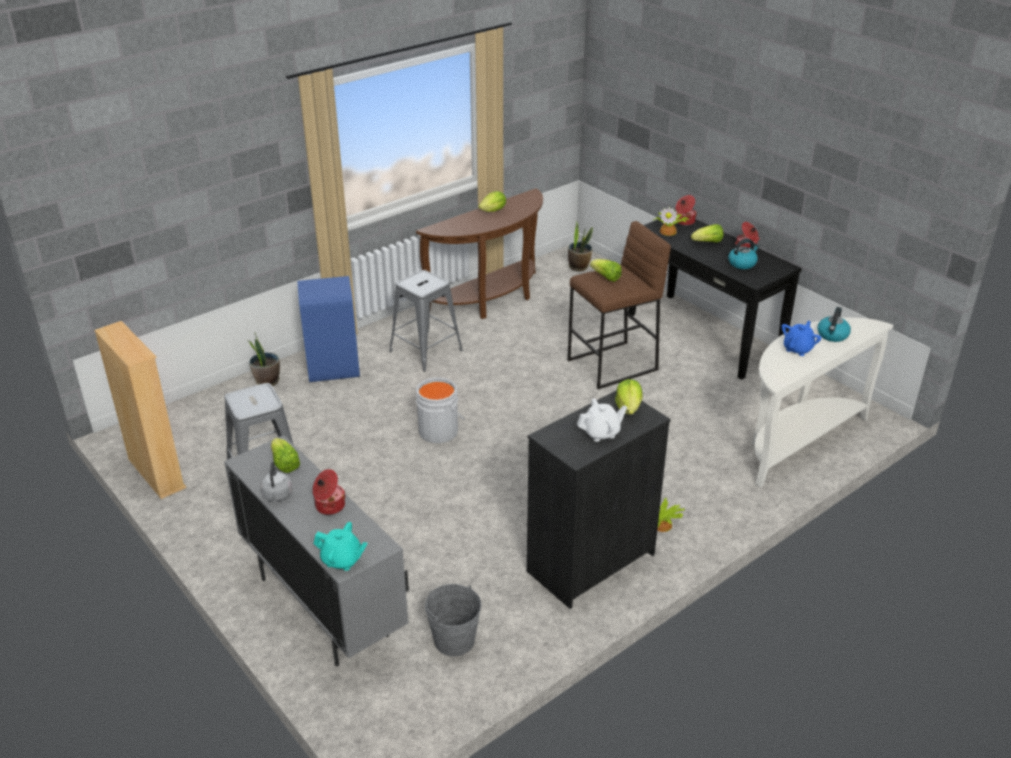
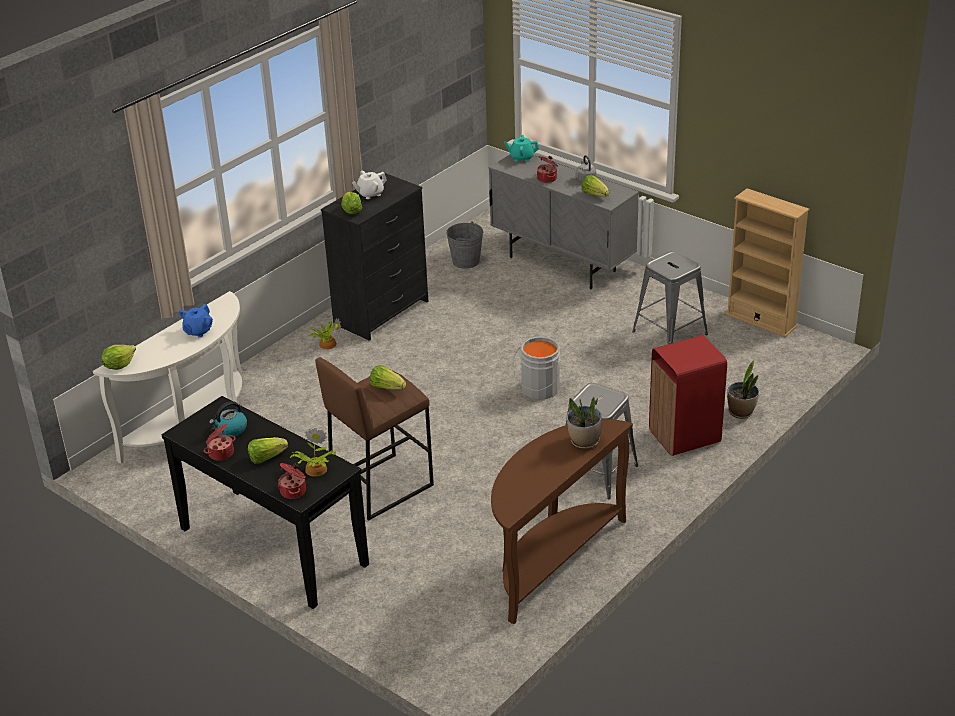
camera: 170 degrees right, 0 degrees up
blue trash can [297,276,360,382] -> red trash can [649,335,727,456]
lettuce [478,191,506,212] -> lettuce moved to [102,345,136,370]
potted plant [568,221,593,271] -> potted plant moved to [567,396,602,449]
kettle [817,307,851,342] -> none

